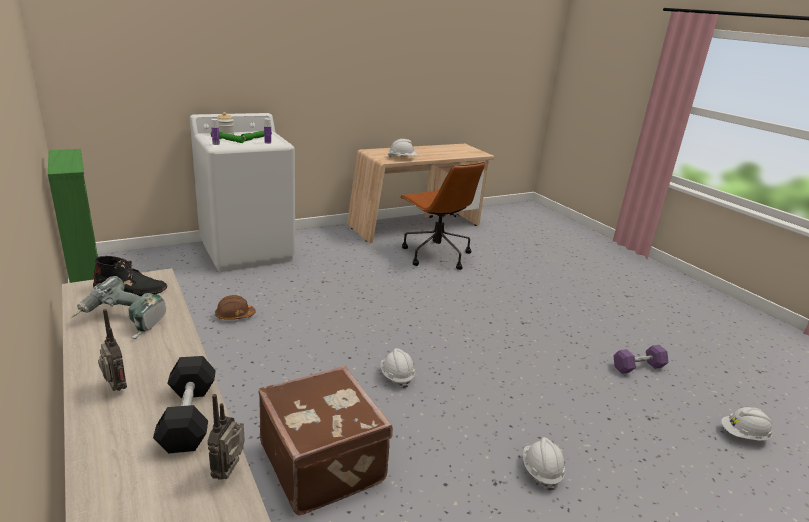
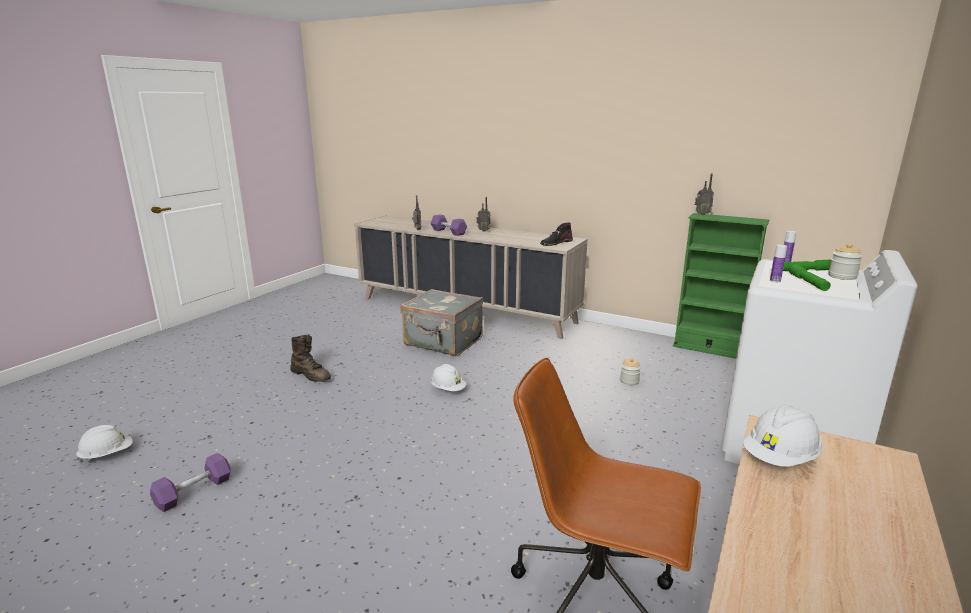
camera: 150 degrees right, 5 degrees down
power drill [71,276,166,339] -> none
black dumbbell [153,356,216,453] -> purple dumbbell [430,214,467,236]
brown hard hat [215,295,256,320] -> jar [620,358,641,385]
brown suitcase [258,366,393,516] -> grey suitcase [400,289,483,356]
white hard hat [523,437,565,491] -> brown boot [290,334,331,382]
none -> radio [695,173,714,215]

